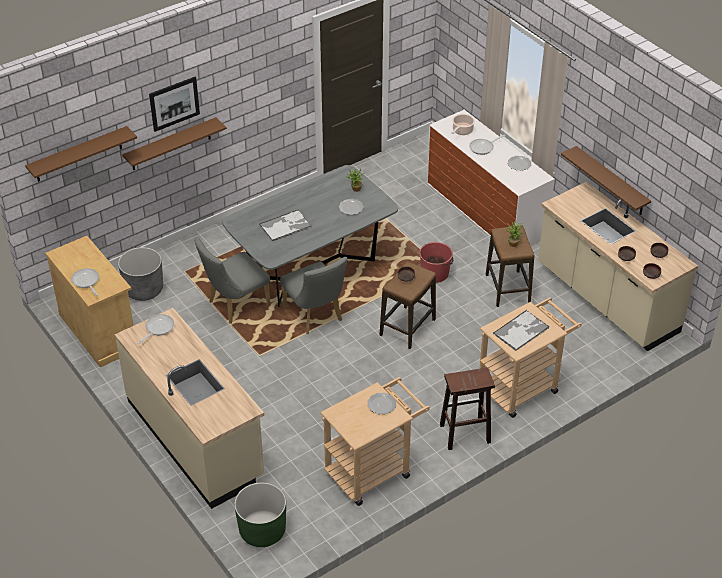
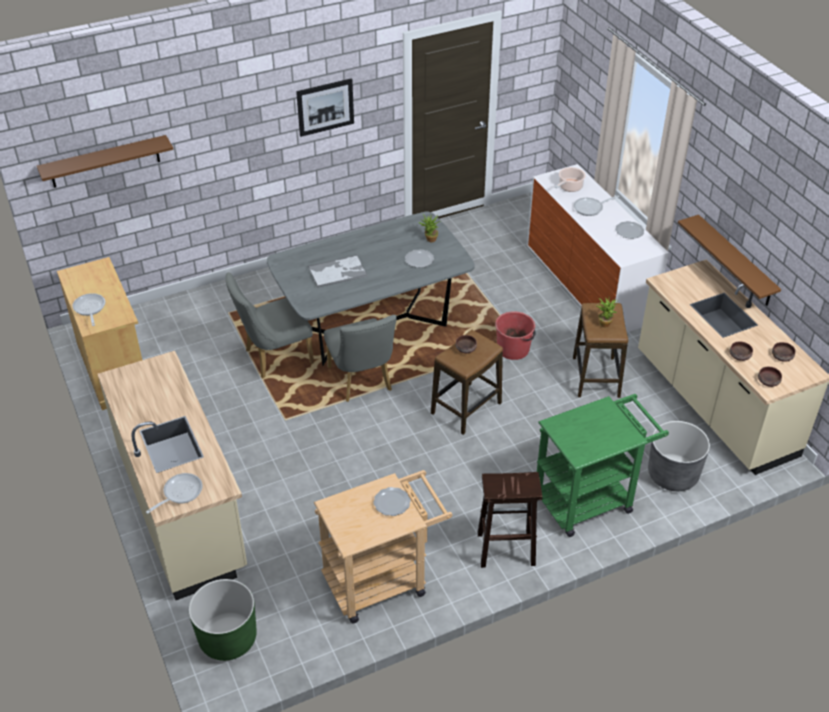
camera: 10 degrees right, 0 degrees up
grey planter [118,247,163,301] -> grey planter moved to [648,421,710,491]
brown shelf [122,117,227,170] -> none
frying pan [138,314,174,344] -> frying pan moved to [146,473,203,514]
picture [149,77,200,132] -> picture moved to [296,78,354,137]
beige cart [479,297,582,418] -> green cart [537,394,669,537]
tray [493,310,550,351] -> none

